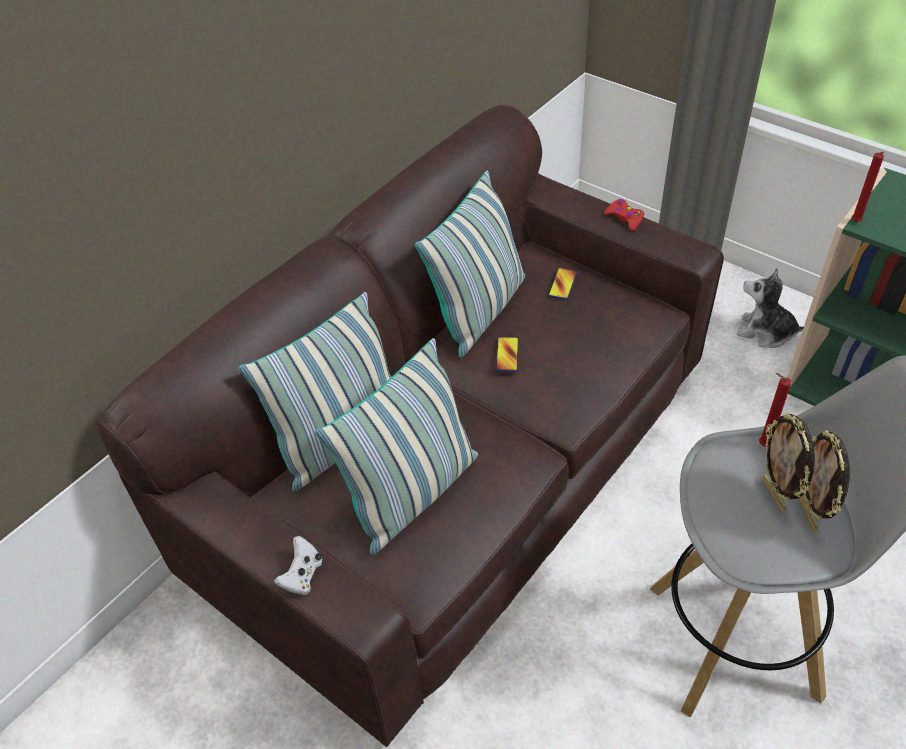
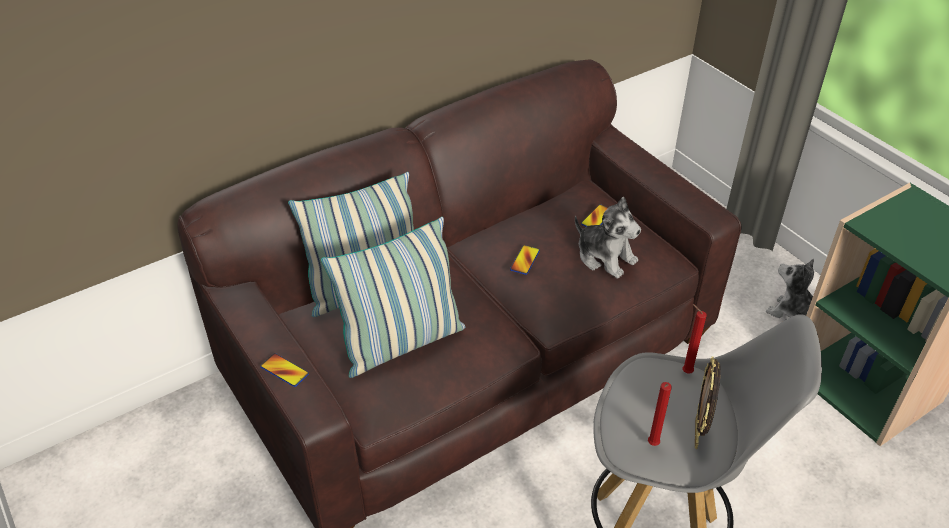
camera: 15 degrees right, 5 degrees down
white game controller [274,536,322,595] -> phone [260,353,309,387]
pillow [415,170,525,358] -> none
red game controller [604,199,644,231] -> none
picture frame [762,413,815,514] -> none
red candle [851,152,885,222] -> red candle moved to [648,382,672,446]
none -> plush toy [575,197,641,279]

